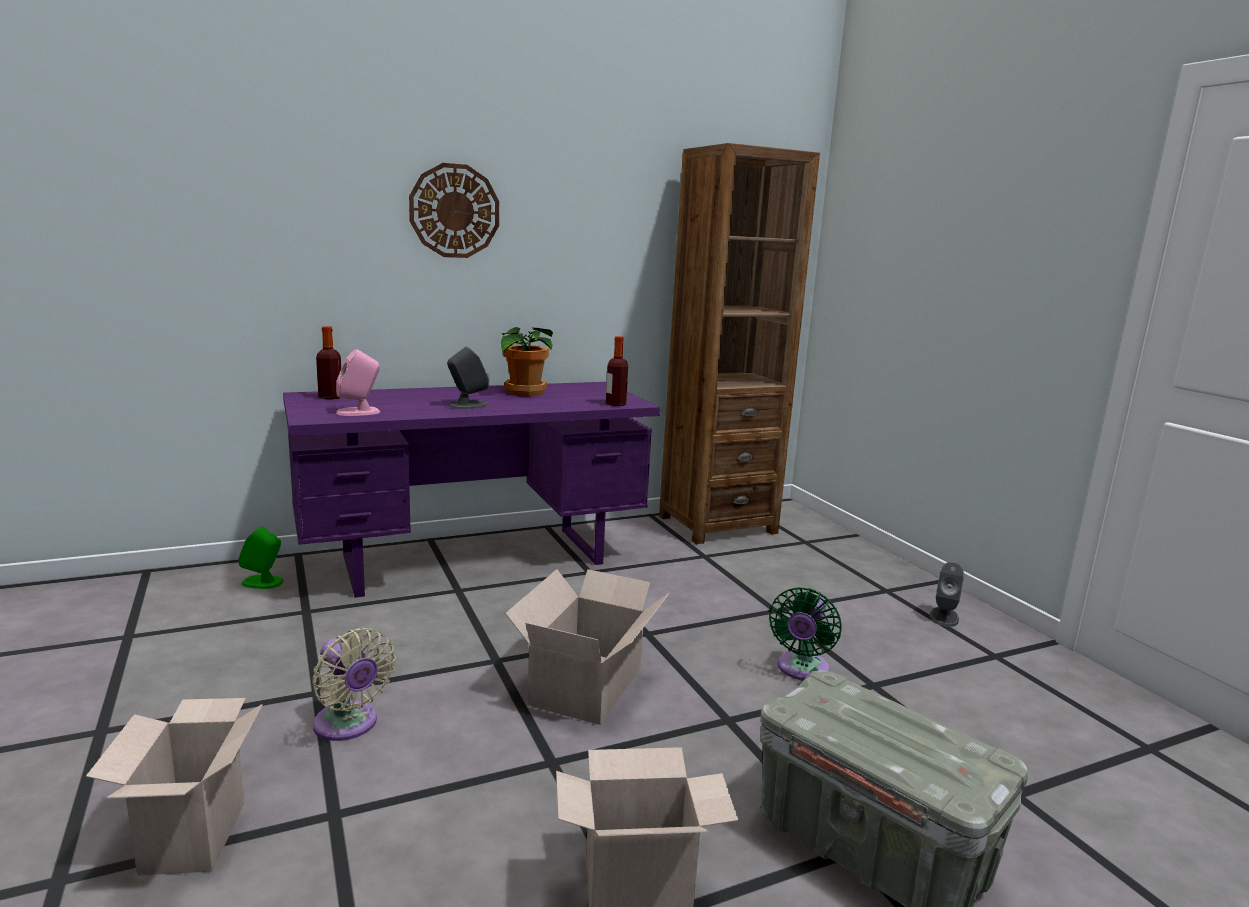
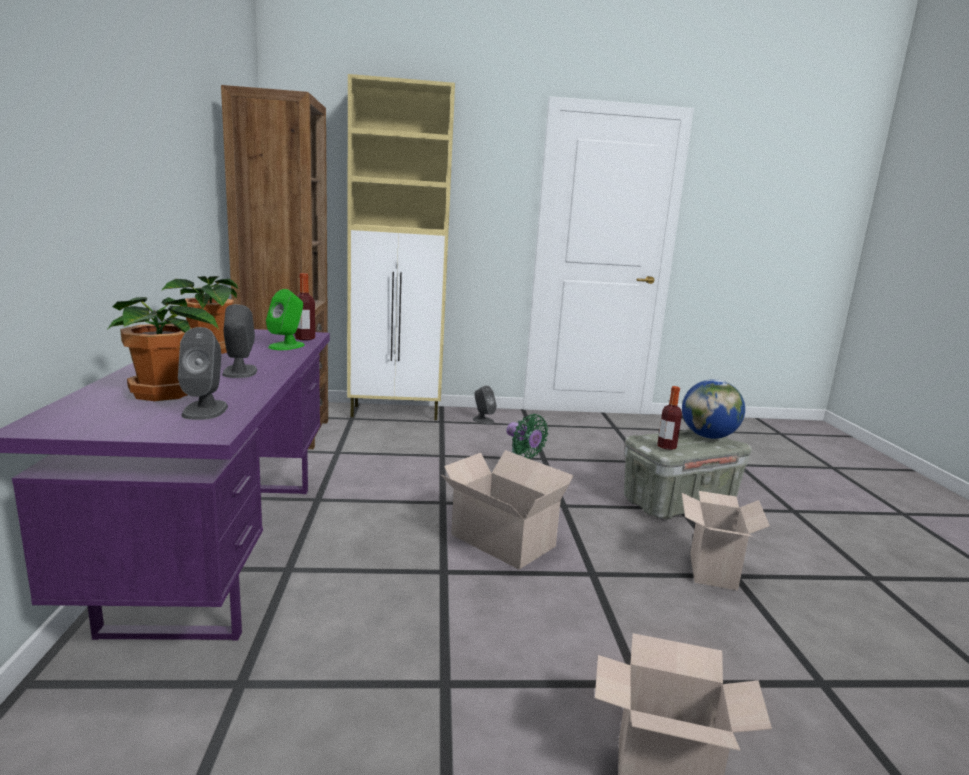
camera: 70 degrees left, 0 degrees up
green speaker [238,526,284,589] -> green speaker moved to [266,289,305,350]
beige fan [312,628,396,741] -> none
bottle [316,326,341,400] -> bottle moved to [657,386,682,450]
pink speaker [336,349,380,416] -> grey speaker [178,327,228,420]
wall clock [409,163,499,258] -> none
none -> potted plant [107,297,219,401]
none -> beige cabinet [347,74,455,420]
none -> globe [682,379,745,439]

